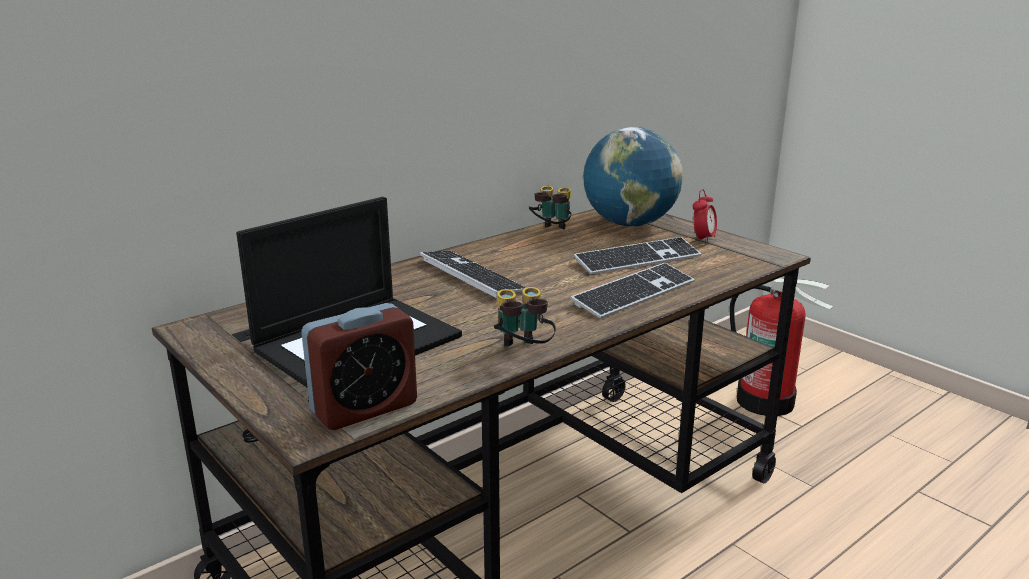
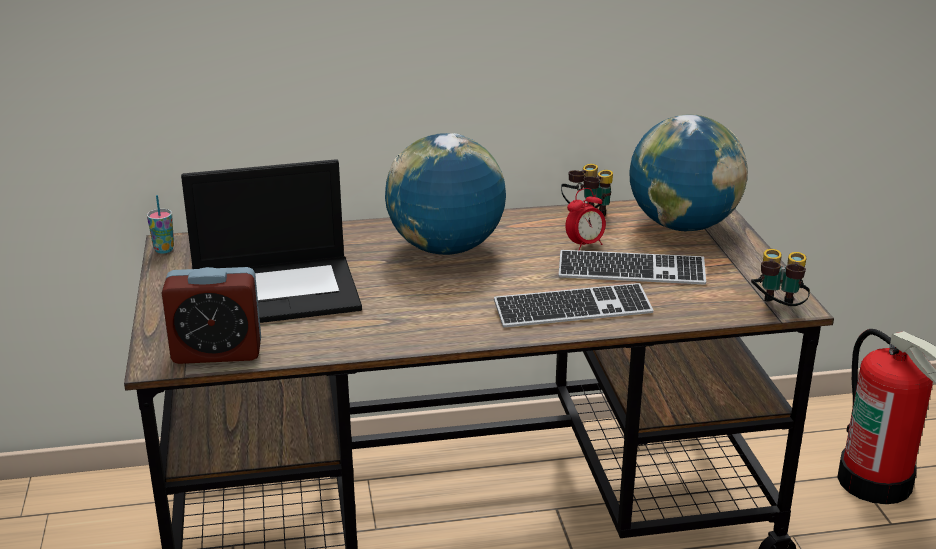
camera: 30 degrees right, 5 degrees up
keyboard [420,251,526,298] -> globe [385,133,506,255]
binoculars [494,287,556,347] -> binoculars moved to [751,249,810,306]
alarm clock [693,189,717,244] -> alarm clock moved to [566,188,606,251]
none -> cup [147,195,174,254]

